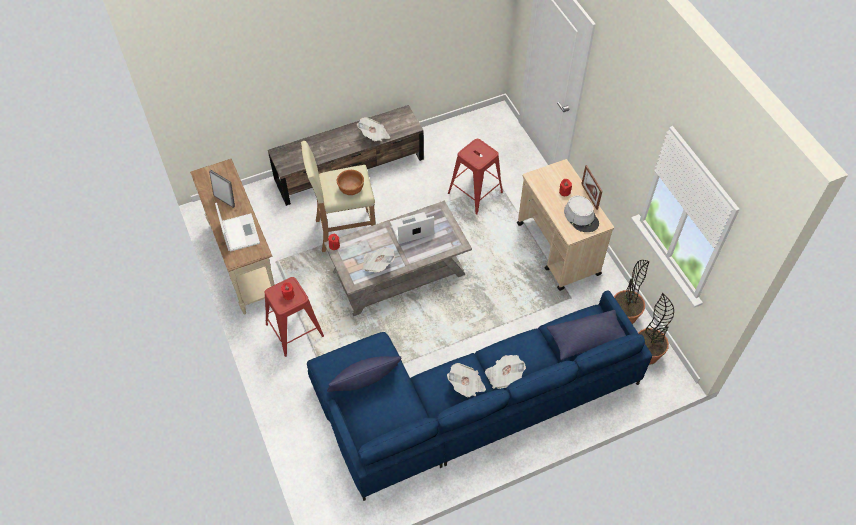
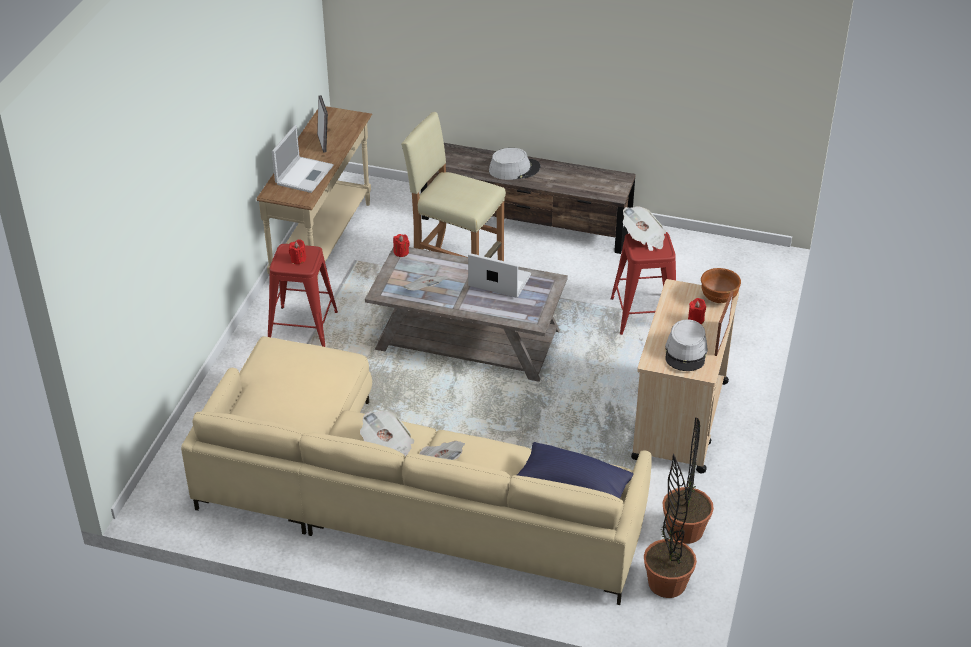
camera: 40 degrees right, 15 degrees down
blue sofa [307,291,652,501] -> beige sofa [181,336,652,605]
blue pillow [327,356,401,392] -> none
brown bowl [337,170,364,195] -> brown bowl moved to [701,268,741,303]
newspaper [357,117,391,142] -> newspaper moved to [623,206,666,249]
none -> grey hat [489,148,541,180]

